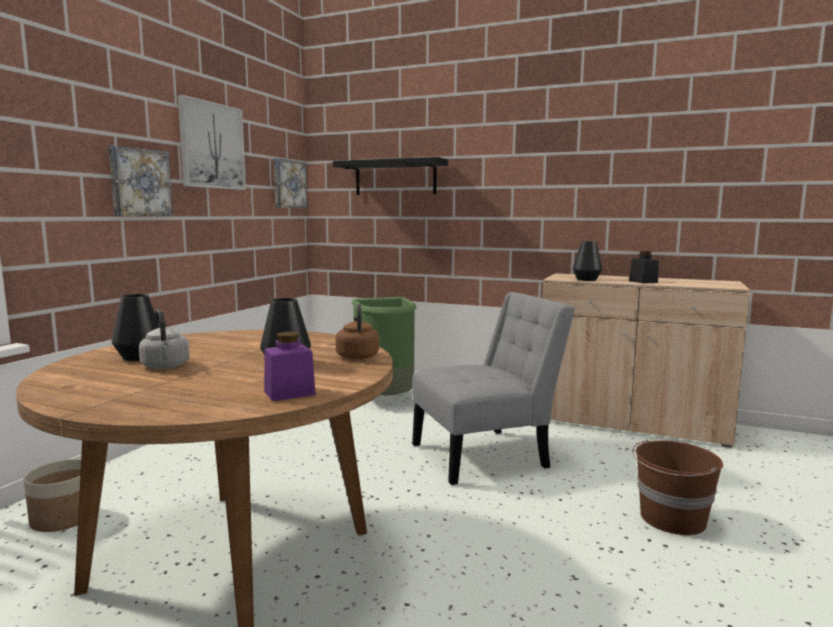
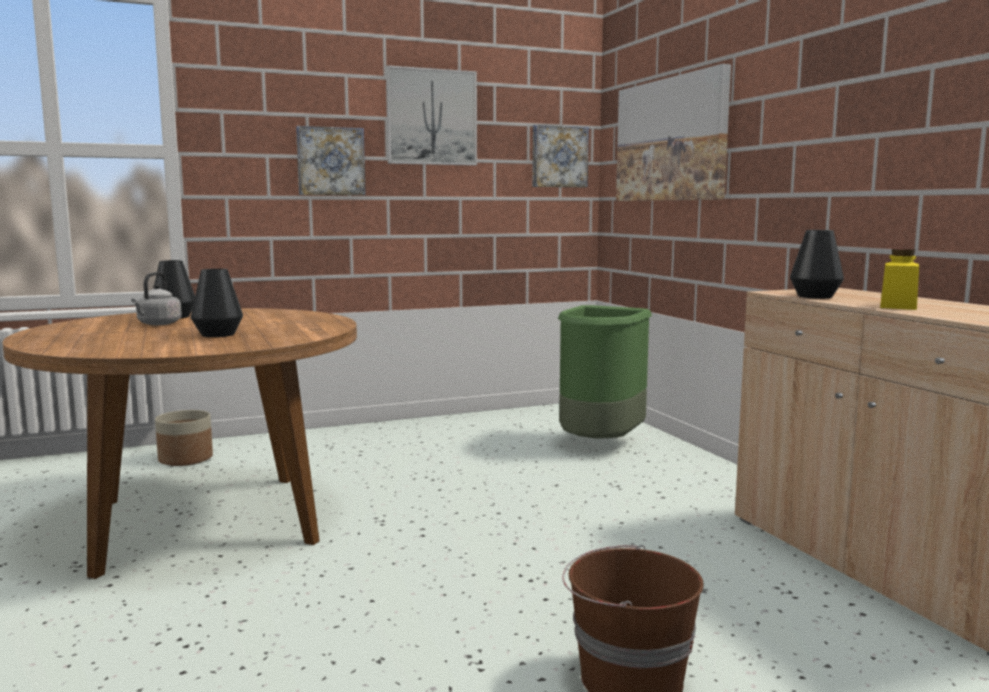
camera: 45 degrees right, 0 degrees up
purple jar [264,332,316,401] -> none
black shelf [333,157,448,195] -> picture [616,64,731,201]
brown kettle [336,304,379,360] -> none
grey chair [412,292,575,485] -> none
black jar [629,251,659,284] -> yellow jar [880,249,919,310]

